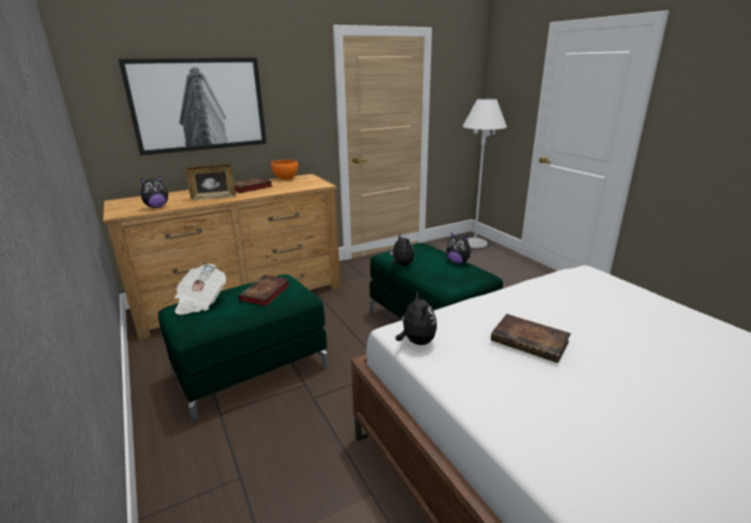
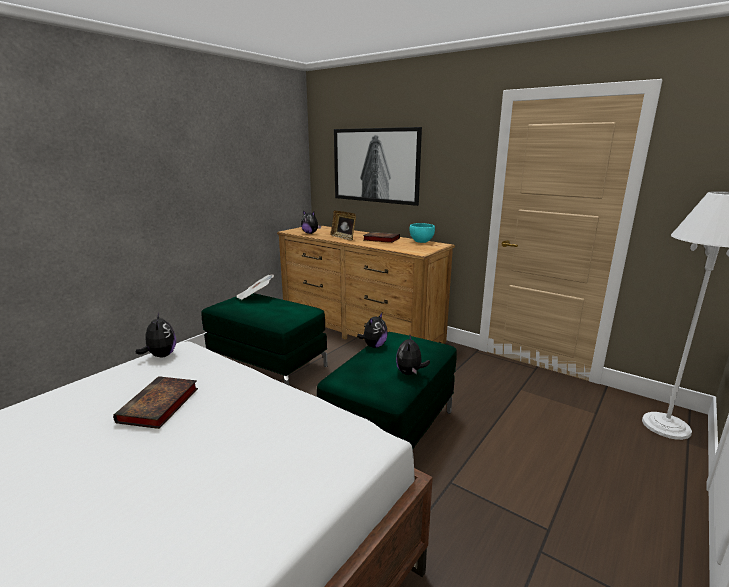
camera: 65 degrees right, 5 degrees down
book [238,275,290,306] -> none
orange bowl [271,160,298,180] -> turquoise bowl [410,223,435,243]
plush toy [396,291,437,345] -> plush toy turned 75 degrees counterclockwise [136,313,176,358]

